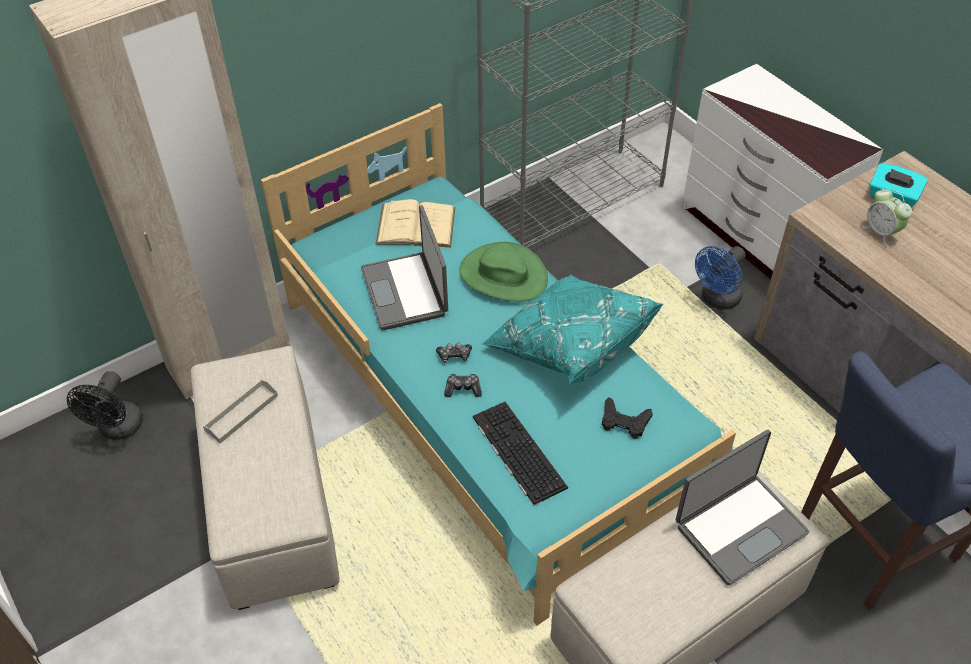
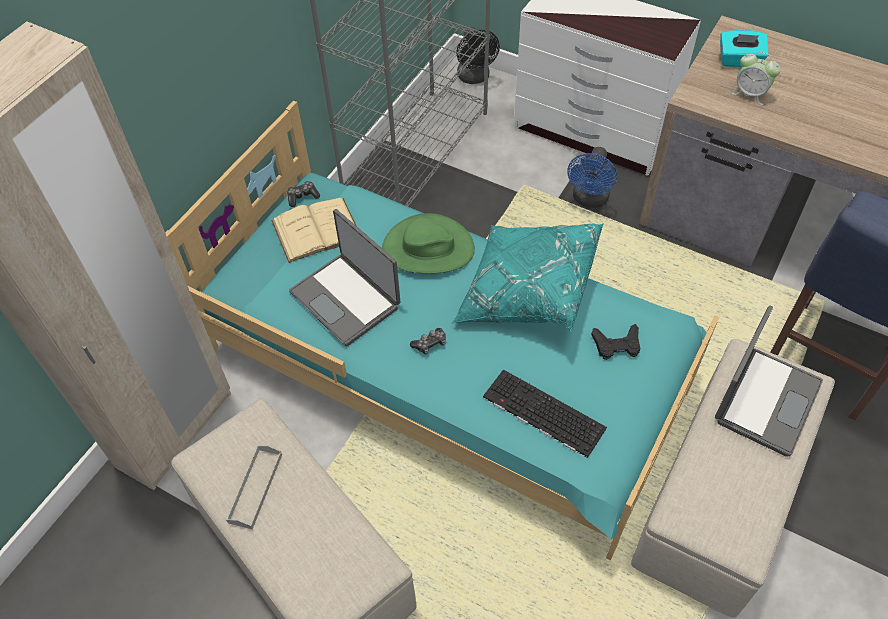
camera: 25 degrees left, 5 degrees up
black fan [67,371,143,440] -> black fan moved to [457,27,500,84]
game controller [444,373,482,397] -> game controller moved to [287,181,320,207]

